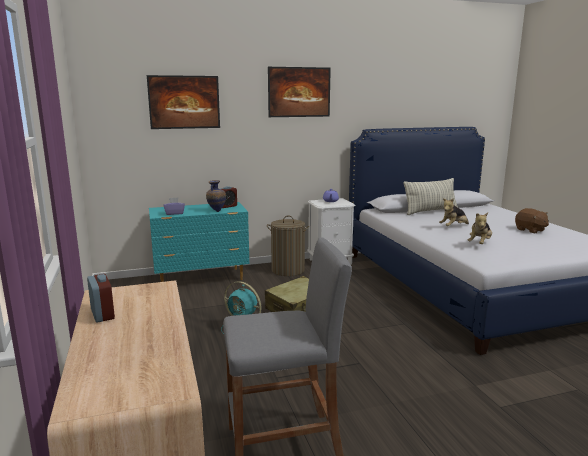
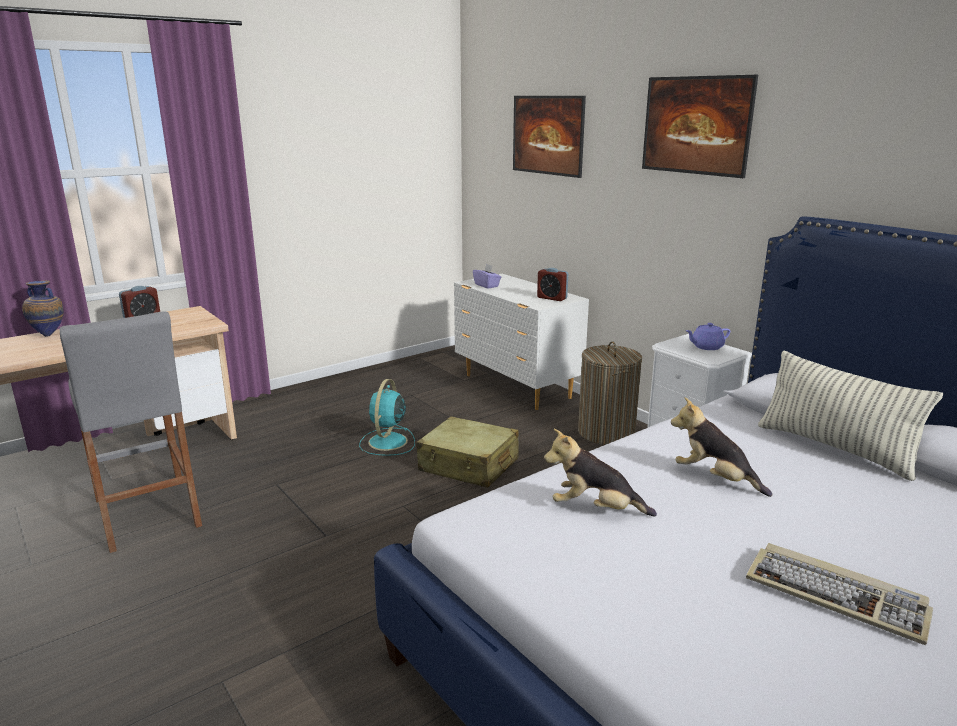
camera: 70 degrees right, 5 degrees up
turquoise dresser [149,202,249,282] -> white dresser [454,274,589,410]
vase [206,180,226,212] -> vase moved to [22,280,64,337]
brown plush toy [515,208,549,233] -> keyboard [746,543,933,645]

